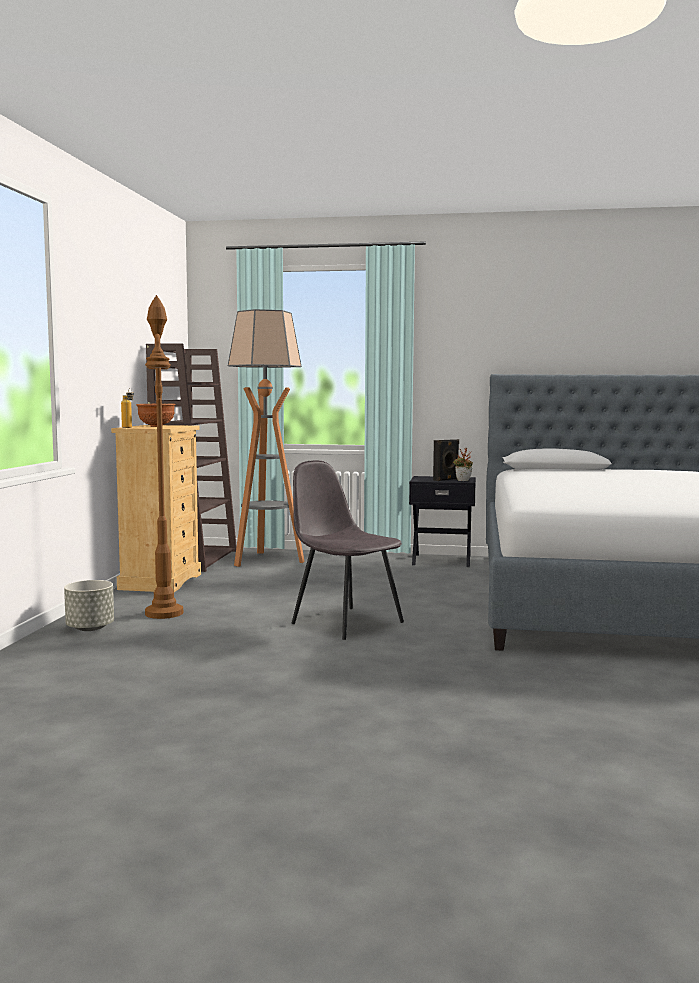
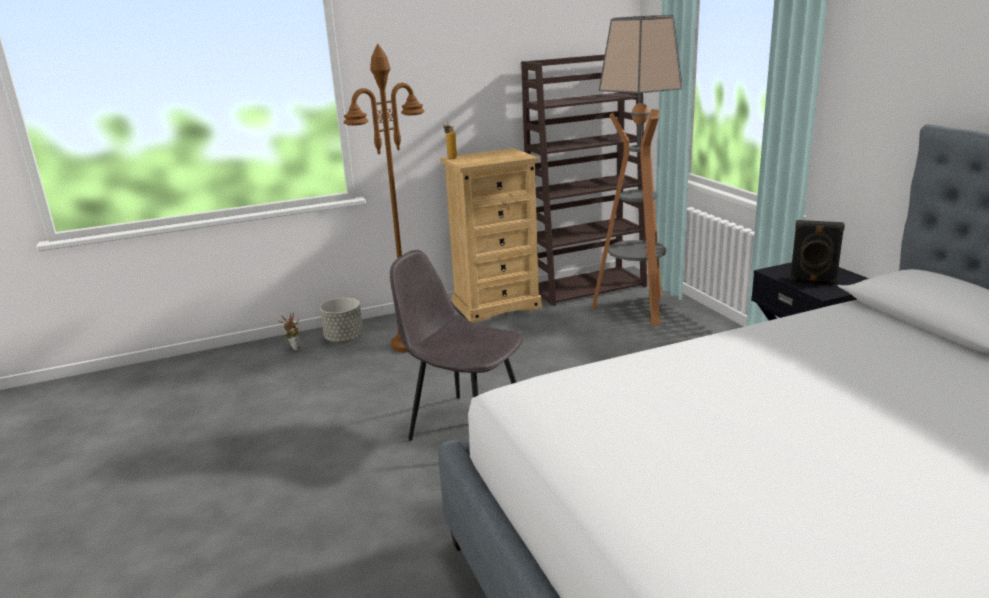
camera: 60 degrees right, 15 degrees up
brown bowl [136,404,175,427] -> none
grey chair [292,460,404,640] -> grey chair turned 75 degrees counterclockwise [390,250,523,441]
potted plant [453,448,473,481] -> potted plant moved to [279,312,301,351]

